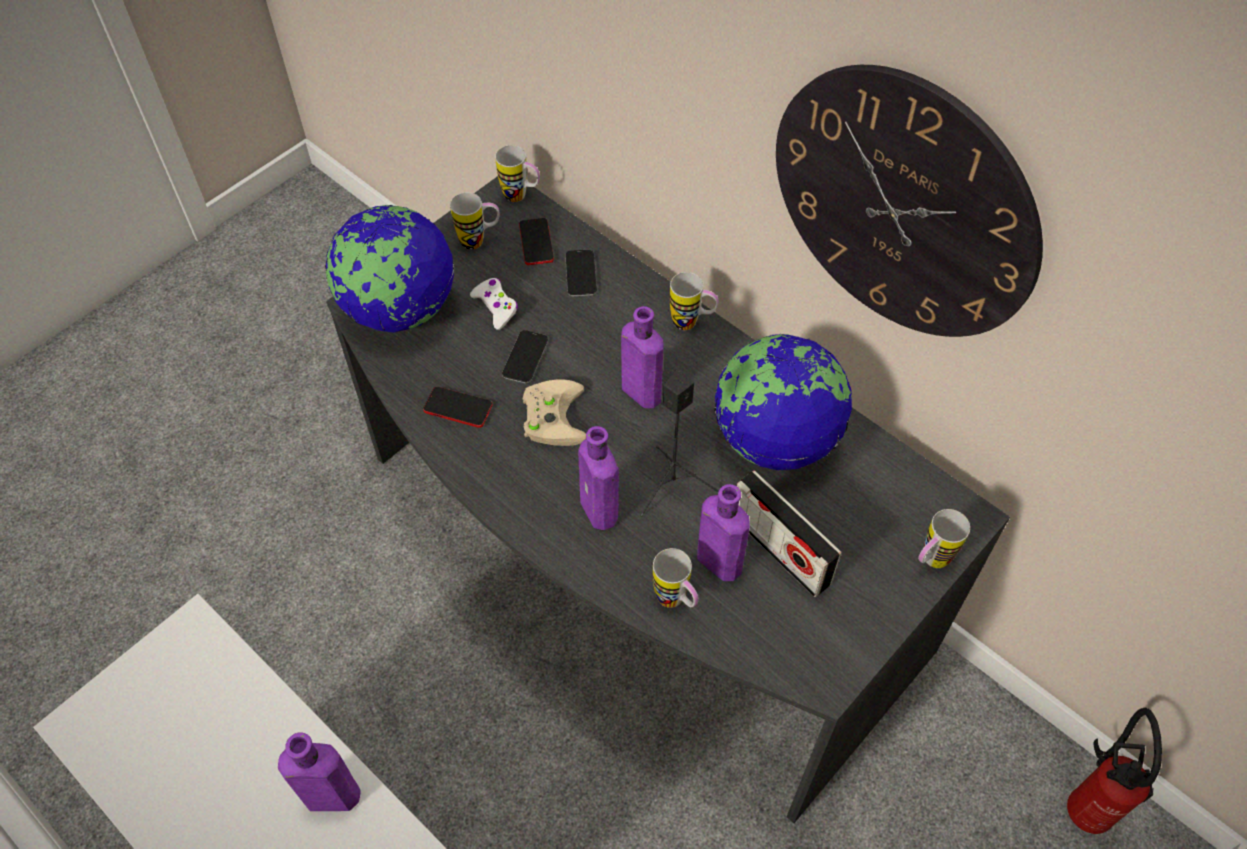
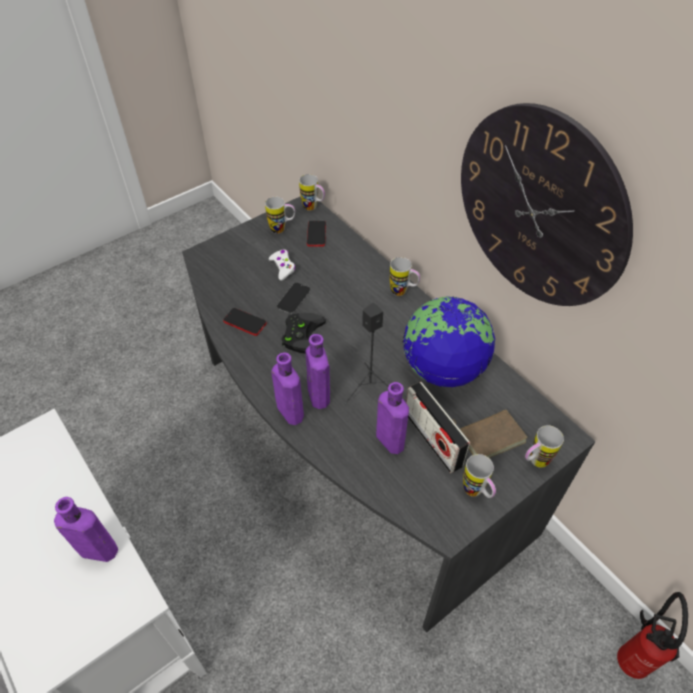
camera: 10 degrees right, 5 degrees down
globe [325,205,454,332] -> none
beige game controller [522,379,586,446] -> black game controller [282,313,326,354]
phone [565,250,597,296] -> none
purple bottle [621,306,664,408] -> purple bottle moved to [271,353,304,425]
mug [653,548,699,608] -> mug moved to [463,454,496,498]
none -> brown book [453,410,528,458]

